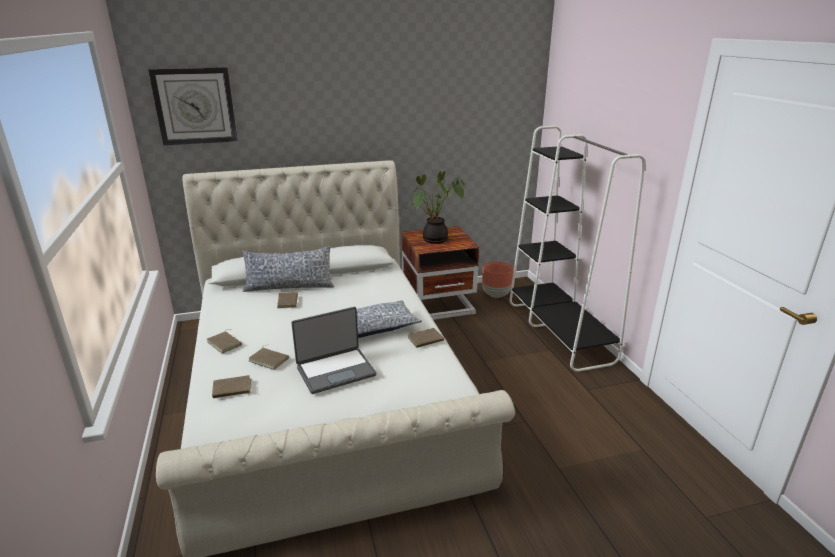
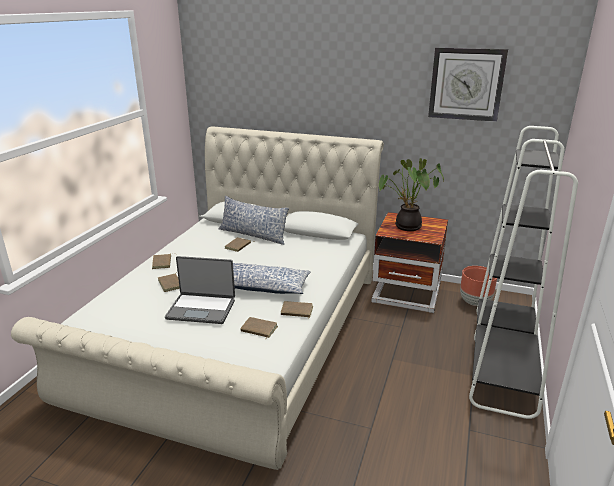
camera: 35 degrees right, 0 degrees up
wall clock [148,67,238,145] -> wall clock moved to [428,47,508,122]
brown book [212,375,251,398] -> brown book moved to [240,317,278,340]

